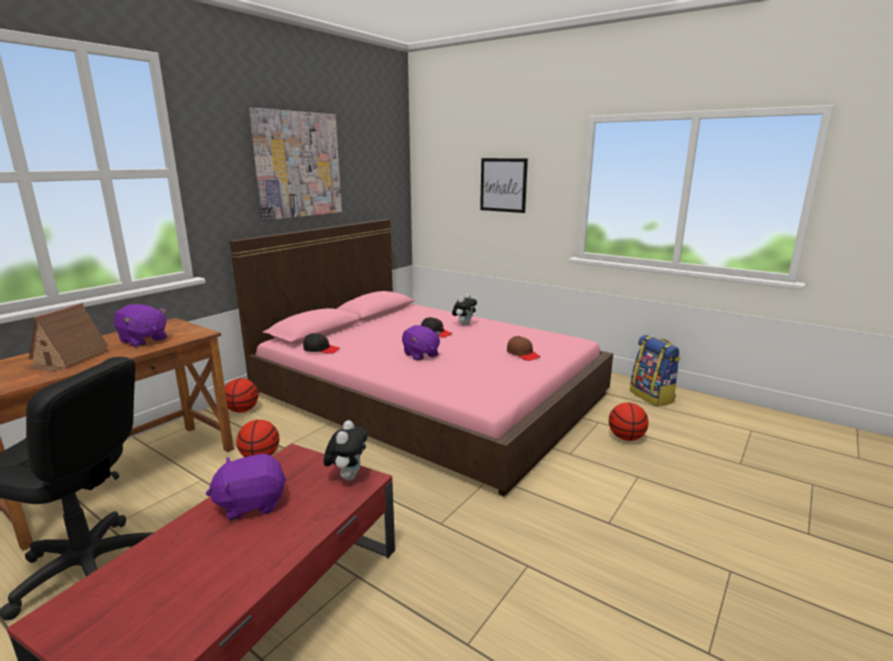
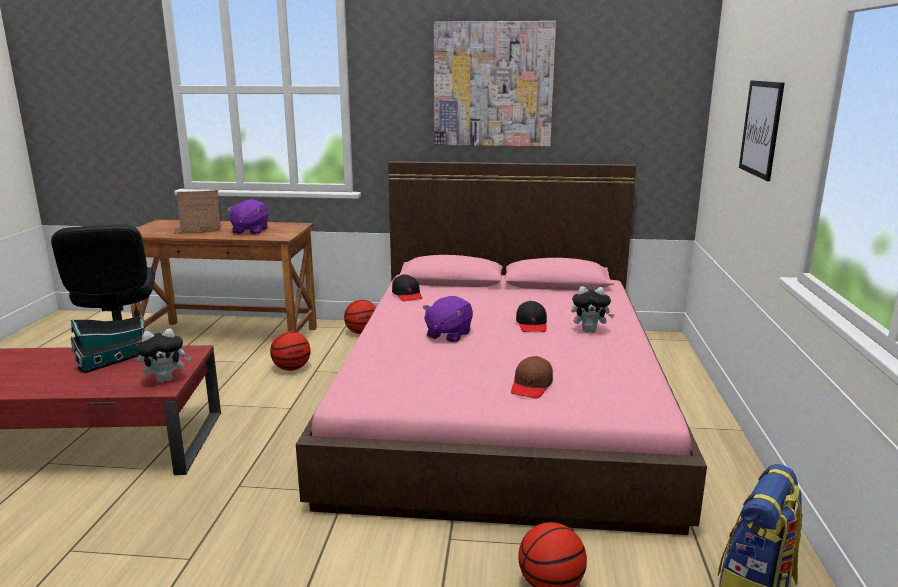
camera: 60 degrees right, 0 degrees up
purple plush toy [206,454,286,521] -> toy house [71,315,144,374]

